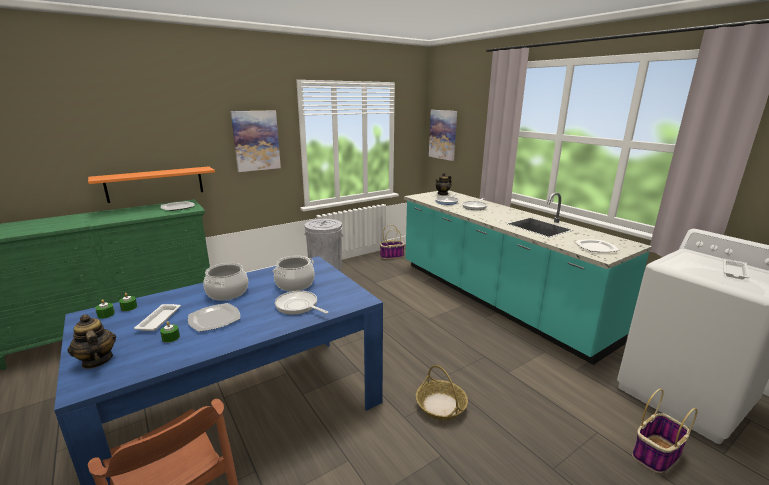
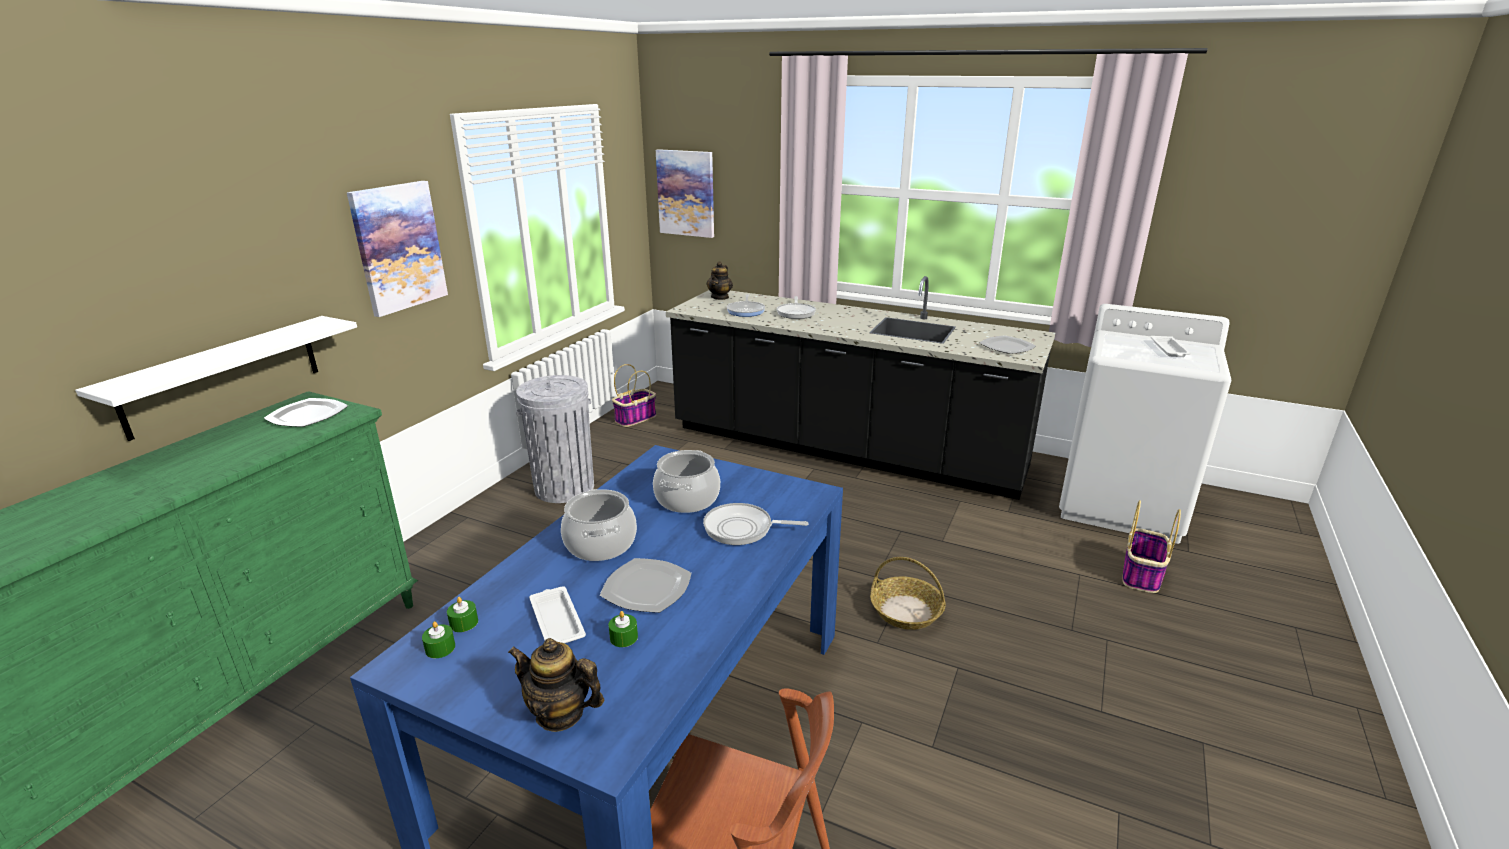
camera: 30 degrees left, 5 degrees up
orange shelf [88,166,215,203] -> white shelf [75,316,357,441]
turquoise counter [404,191,652,365] -> black counter [666,276,1055,500]

